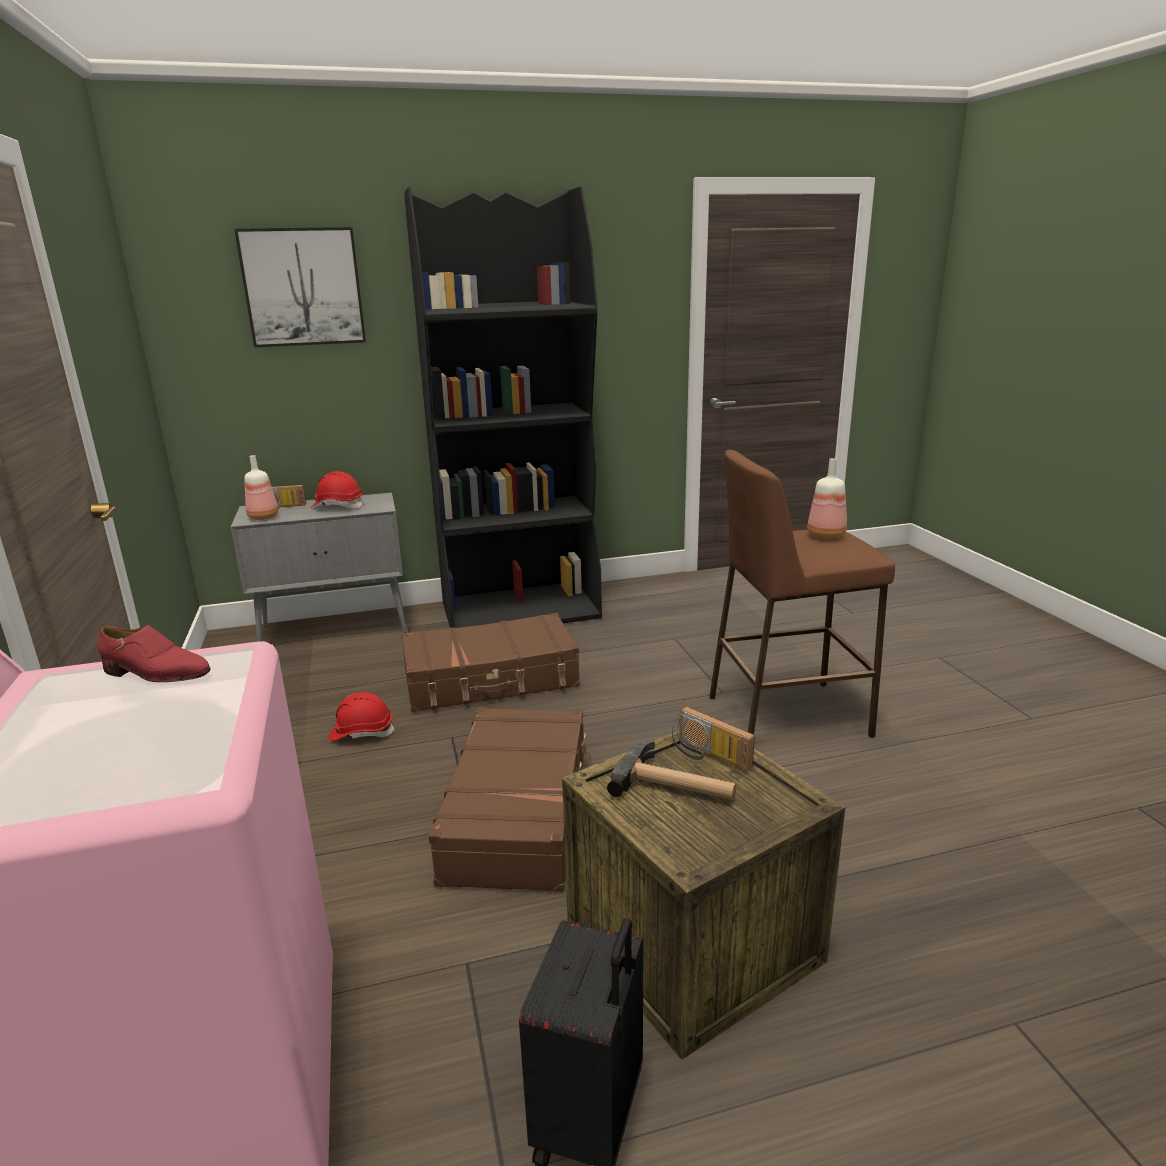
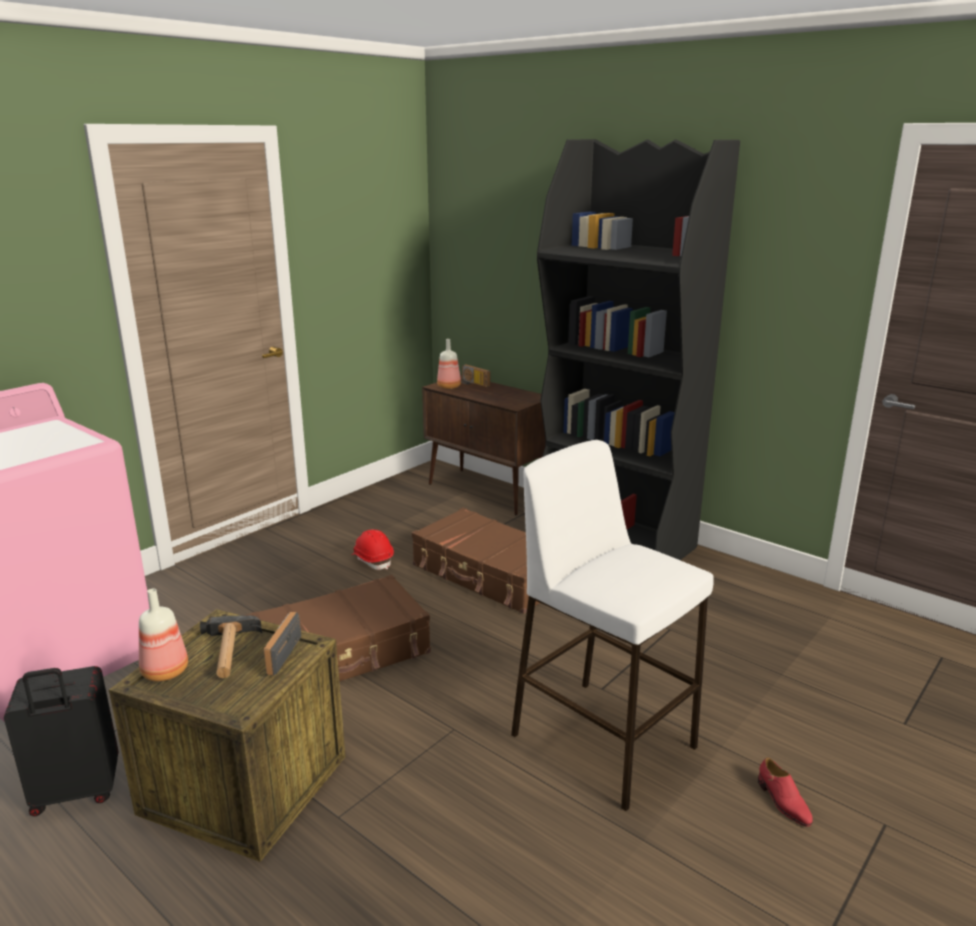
camera: 55 degrees right, 0 degrees up
red shoe [97,625,211,682] -> red shoe moved to [758,758,813,827]
grey cabinet [231,493,407,642] -> brown cabinet [422,375,546,515]
picture [234,227,366,347] -> none
red hard hat [310,471,364,509] -> none
brown stool [709,450,895,738] -> white stool [511,440,714,811]
bottle [807,458,847,539] -> bottle moved to [139,588,188,681]

